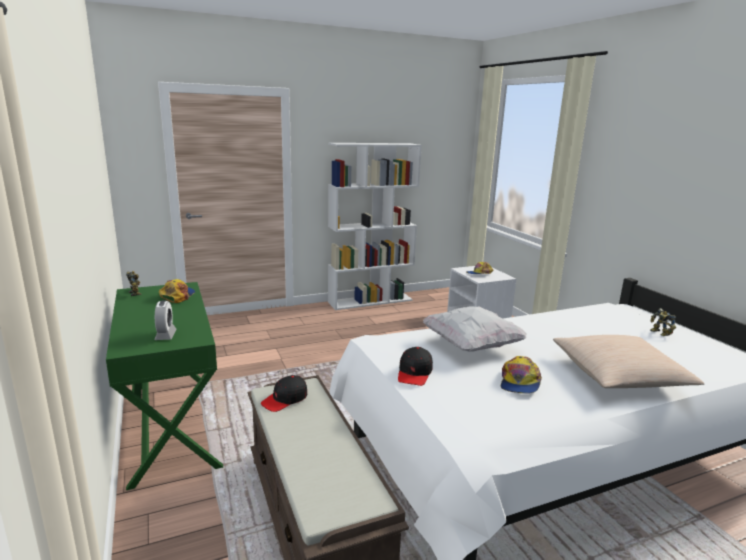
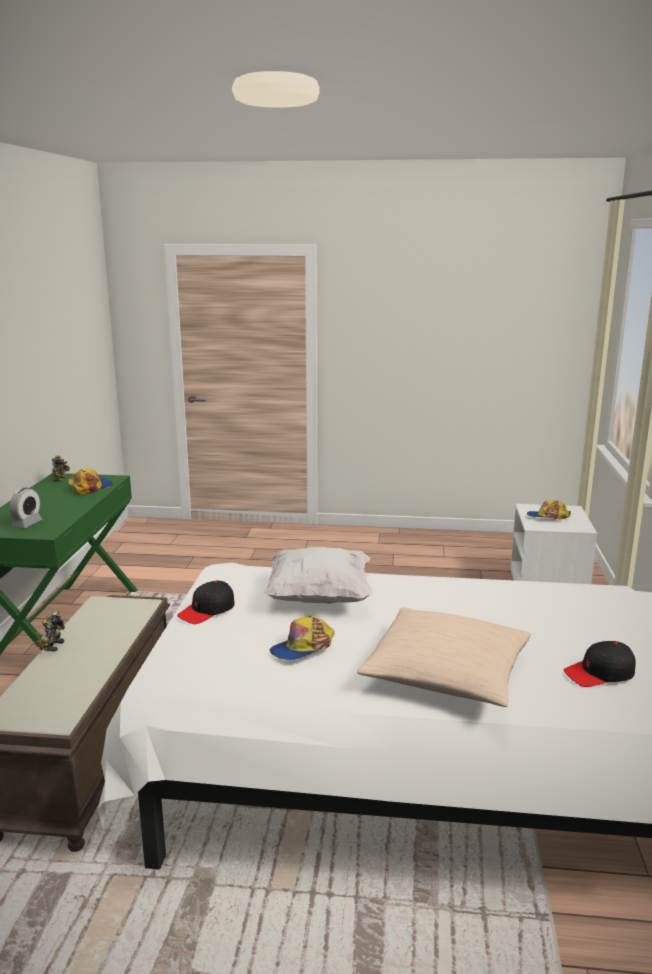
camera: 30 degrees right, 0 degrees up
black cap [261,375,307,412] -> black cap moved to [564,641,636,687]
white bookcase [328,143,422,310] -> none
toy robot [650,308,676,336] -> toy robot moved to [35,611,65,652]

